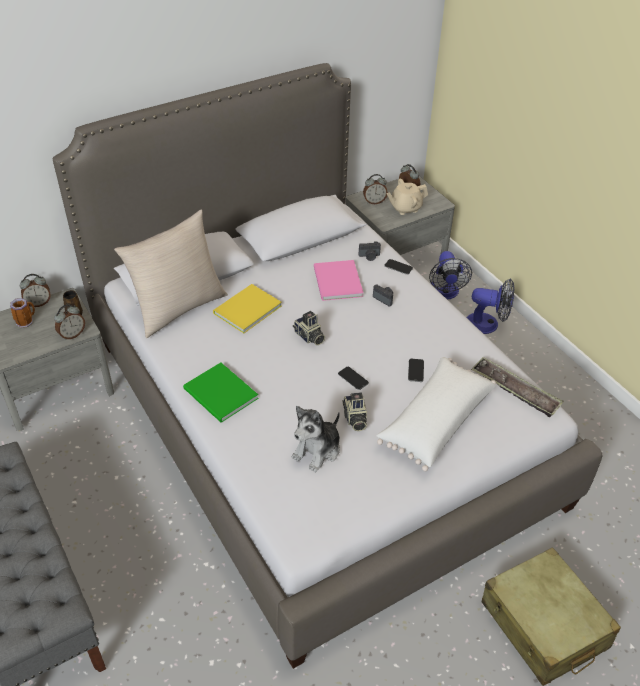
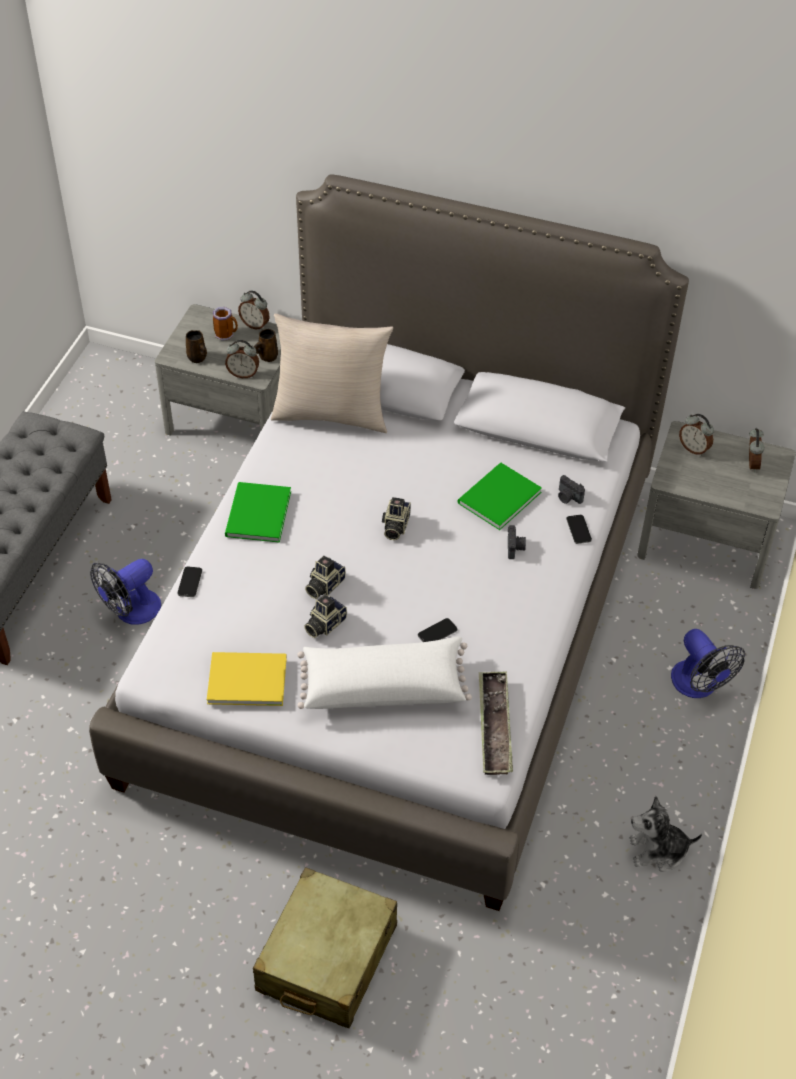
camera: 50 degrees right, 5 degrees up
yellow book [213,284,282,333] -> yellow book moved to [207,652,287,706]
plush toy [292,406,340,472] -> plush toy moved to [630,796,702,872]
pink book [314,260,363,301] -> green book [458,463,542,530]
phone [338,367,369,390] -> phone moved to [178,566,202,597]
beige teapot [386,179,428,215] -> none
fan [429,251,472,299] -> fan moved to [90,559,161,625]
none -> brown mug [186,330,207,363]
none -> camera [305,556,346,599]

